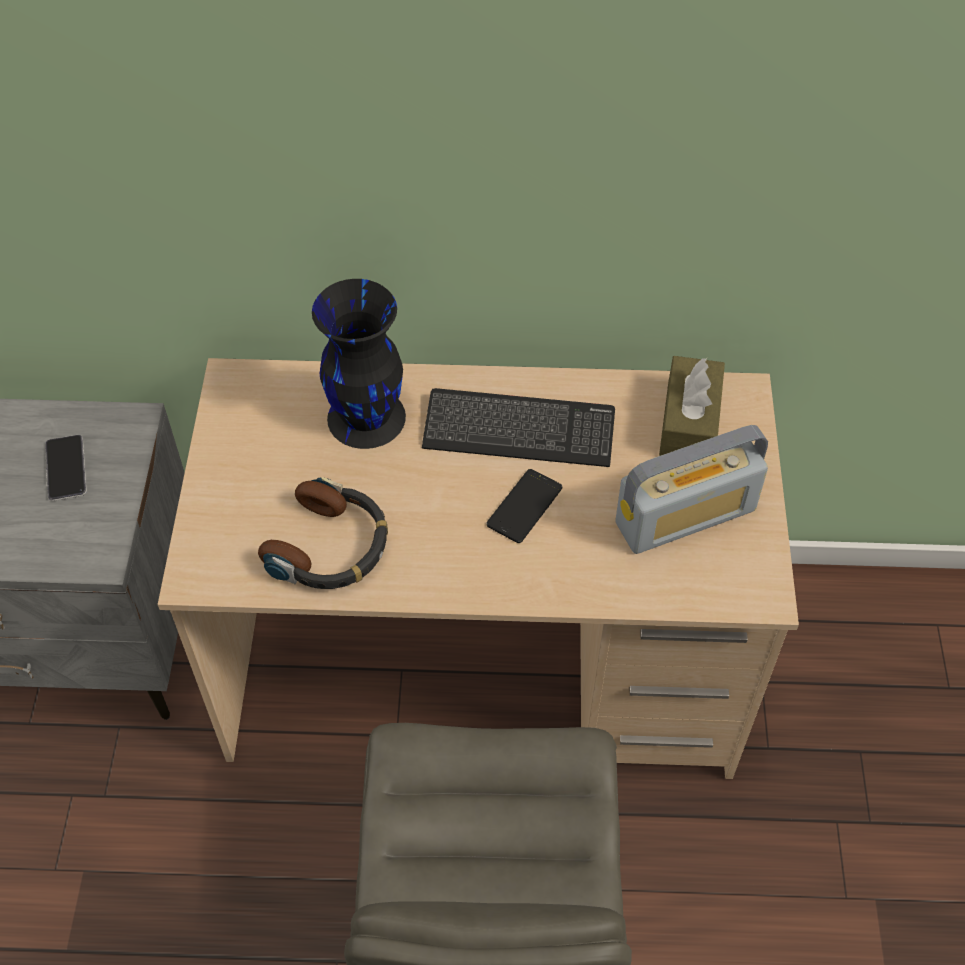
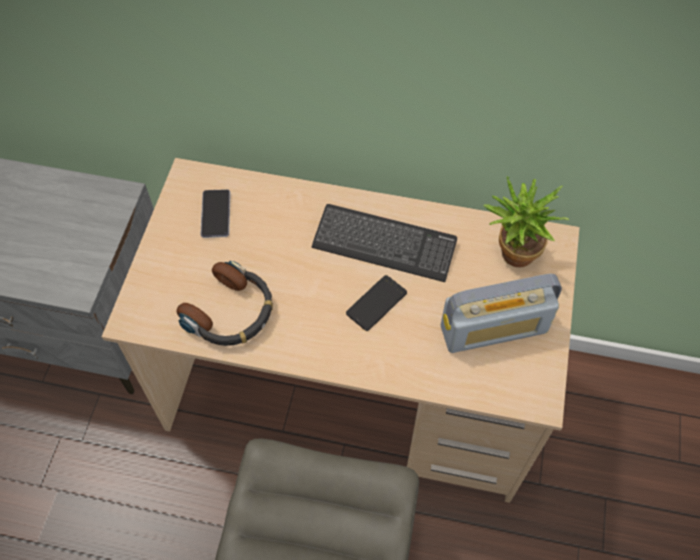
camera: 10 degrees right, 5 degrees up
phone [45,435,87,501] -> phone moved to [200,189,231,238]
black vase [312,279,406,449] -> none
brown tissue box [659,356,725,456] -> potted plant [483,176,569,267]

